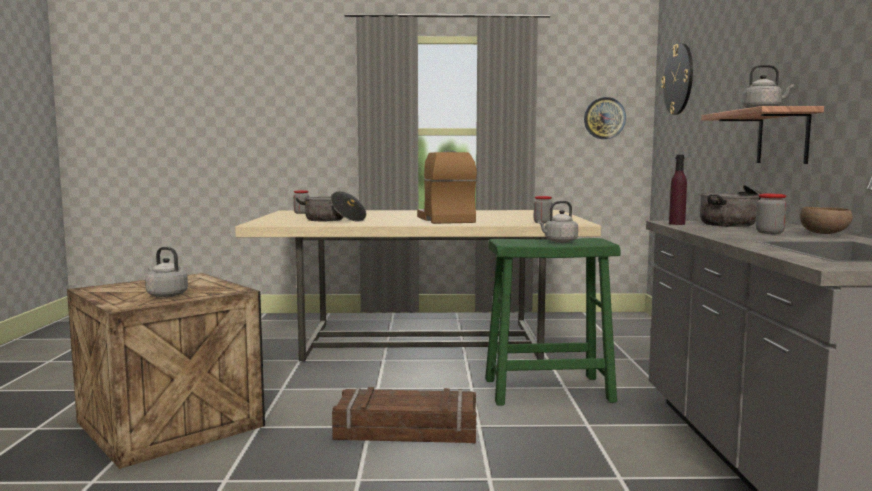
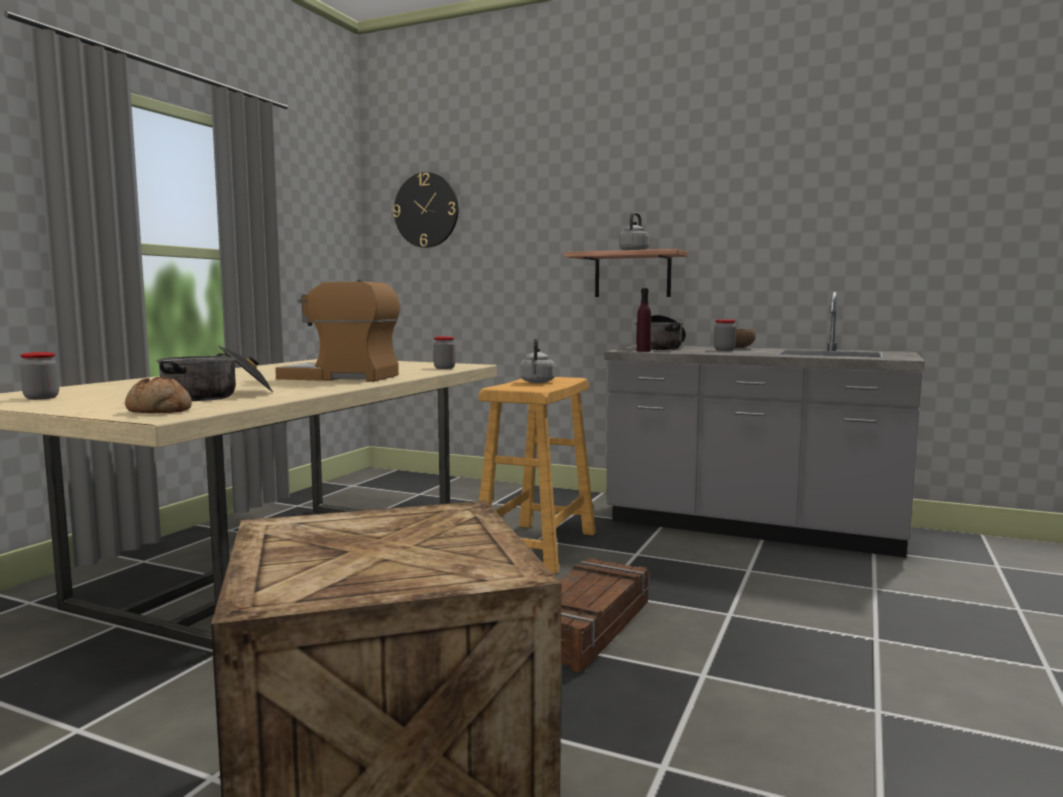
camera: 65 degrees left, 0 degrees up
grey kettle [145,247,188,297] -> none
green stool [485,238,621,406] -> beige stool [478,377,596,574]
wall clock [584,97,626,139] -> none
none -> bread [125,377,192,413]

